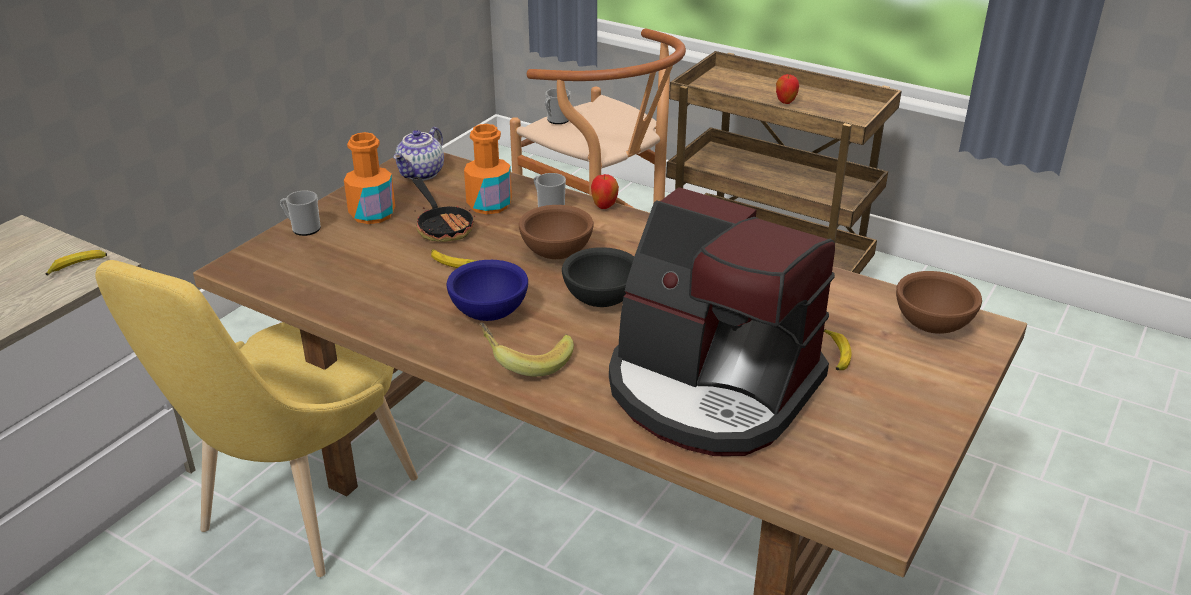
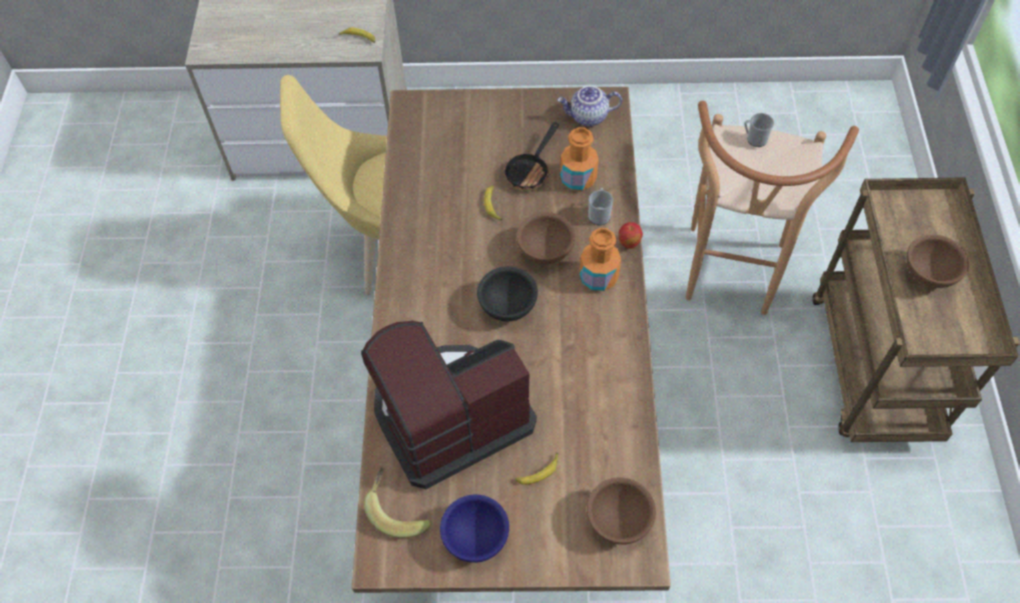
camera: 60 degrees right, 25 degrees up
mug [280,191,321,236] -> none
orange bottle [344,132,395,224] -> orange bottle moved to [580,228,621,291]
blue bowl [446,260,528,321] -> blue bowl moved to [440,495,509,563]
banana [480,323,574,377] -> banana moved to [364,467,432,538]
coffee machine [609,187,835,456] -> coffee machine turned 60 degrees clockwise [361,321,537,489]
apple [776,74,799,104] -> brown bowl [906,234,969,288]

